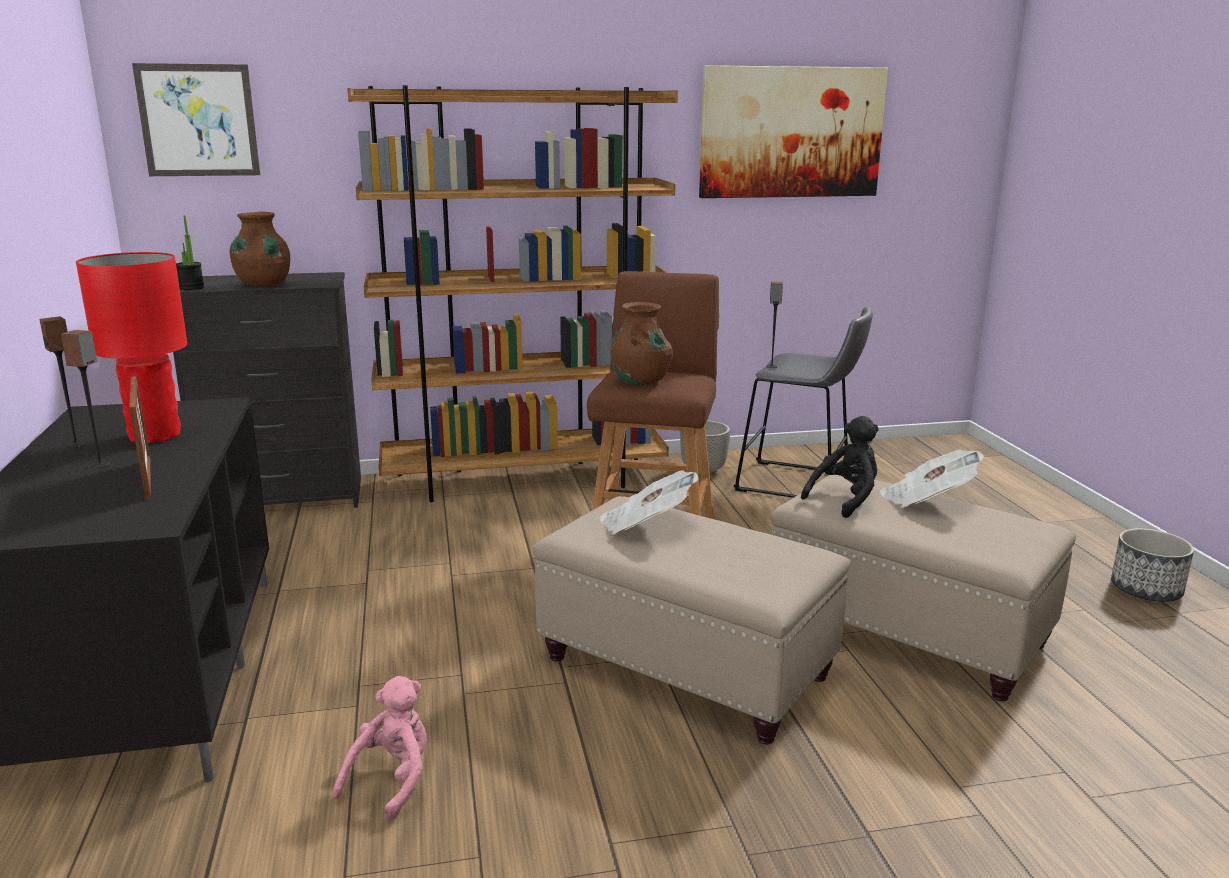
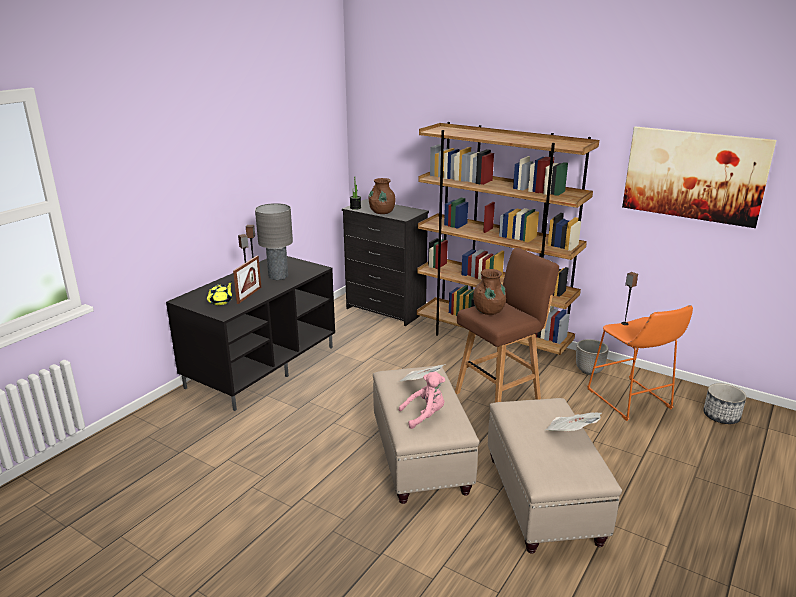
camera: 45 degrees right, 5 degrees up
red table lamp [76,252,187,444] -> grey table lamp [255,203,293,280]
picture [132,63,260,176] -> none
pink plush toy [333,676,427,821] -> pink plush toy moved to [399,372,445,429]
grey stool [734,307,873,498] -> orange stool [587,305,693,421]
black plush toy [801,416,879,518] -> none
planter [1111,528,1194,602] -> planter moved to [703,383,746,424]
none -> yellow teapot [207,281,232,305]

